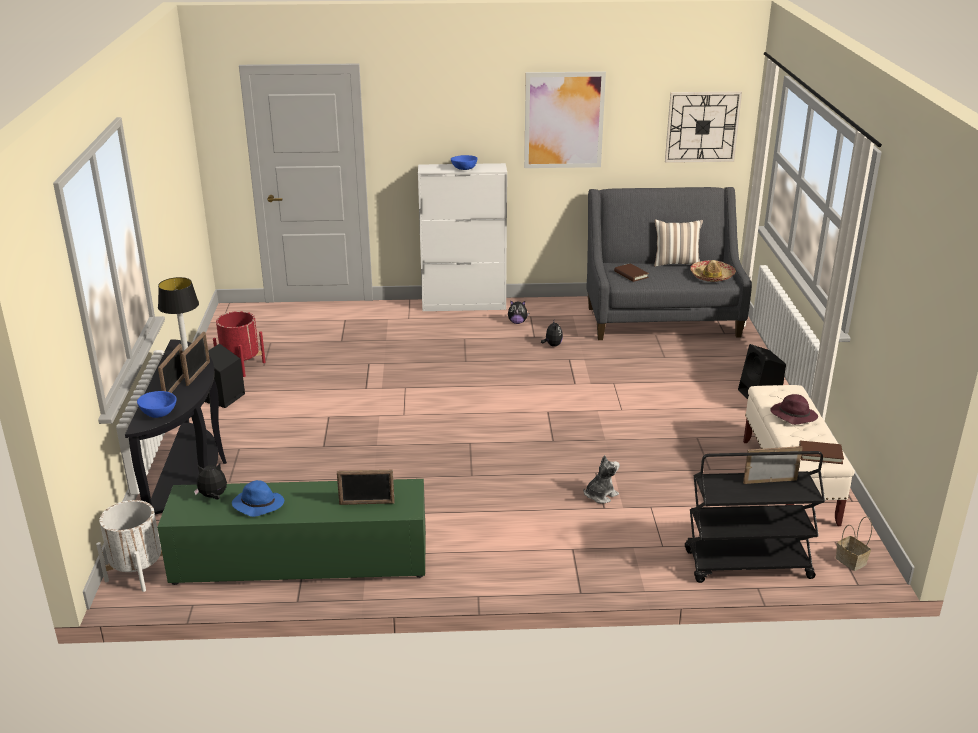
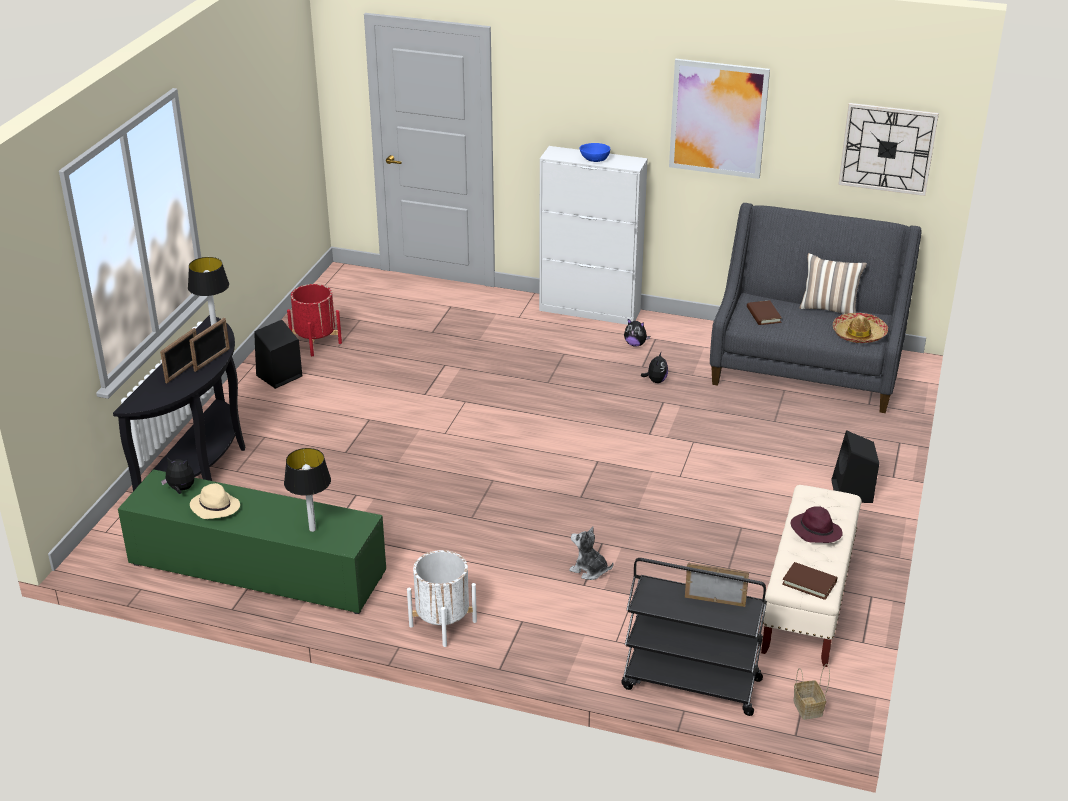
camera: 20 degrees right, 5 degrees up
white planter [96,500,163,592] -> white planter moved to [407,550,477,647]
blue bowl [137,391,176,418] -> none
blue hat [232,480,284,517] -> beige hat [190,483,240,519]
picture frame [337,470,395,505] -> table lamp [284,448,331,532]
plush toy [583,455,620,504] -> plush toy turned 135 degrees counterclockwise [569,527,613,580]

